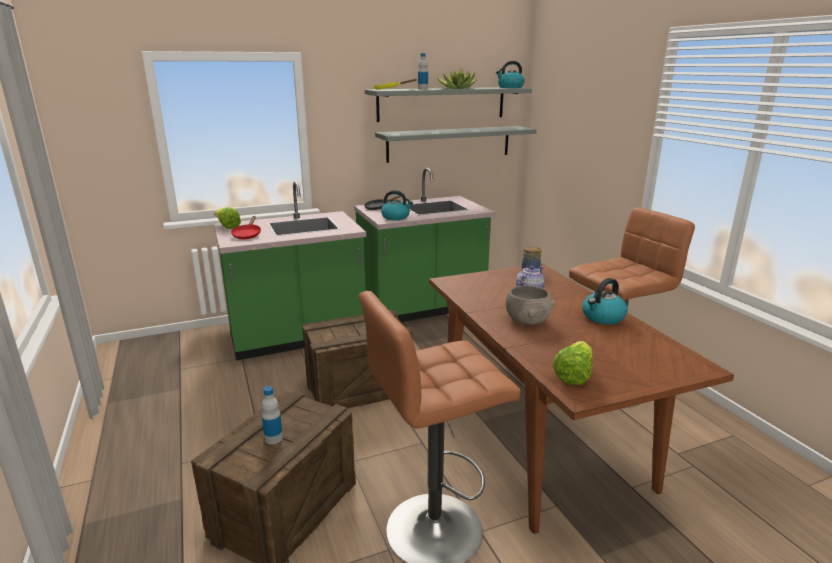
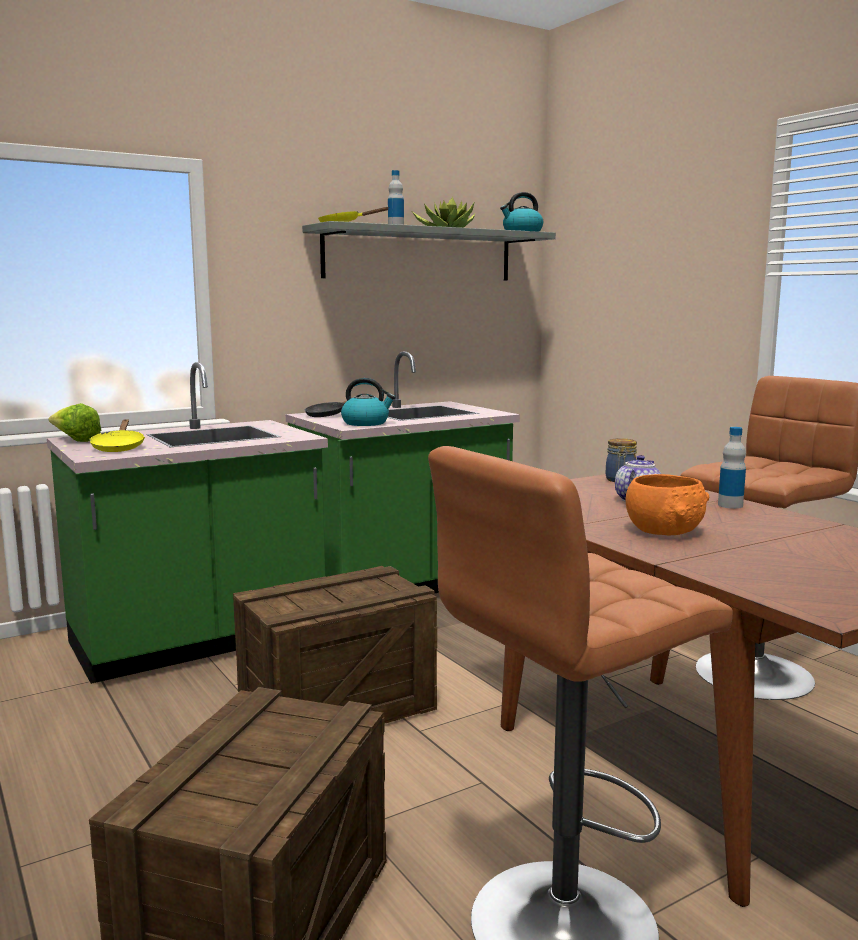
camera: 10 degrees left, 10 degrees down
red frying pan [231,216,261,239] -> yellow frying pan [89,419,145,452]
bottle [262,386,283,444] -> bottle moved to [718,427,746,509]
grey shelf [375,126,537,163] -> none
grey bowl [506,286,555,325] -> orange bowl [626,474,709,536]
lettuce [553,341,593,385] -> none
kettle [582,278,628,324] -> none

